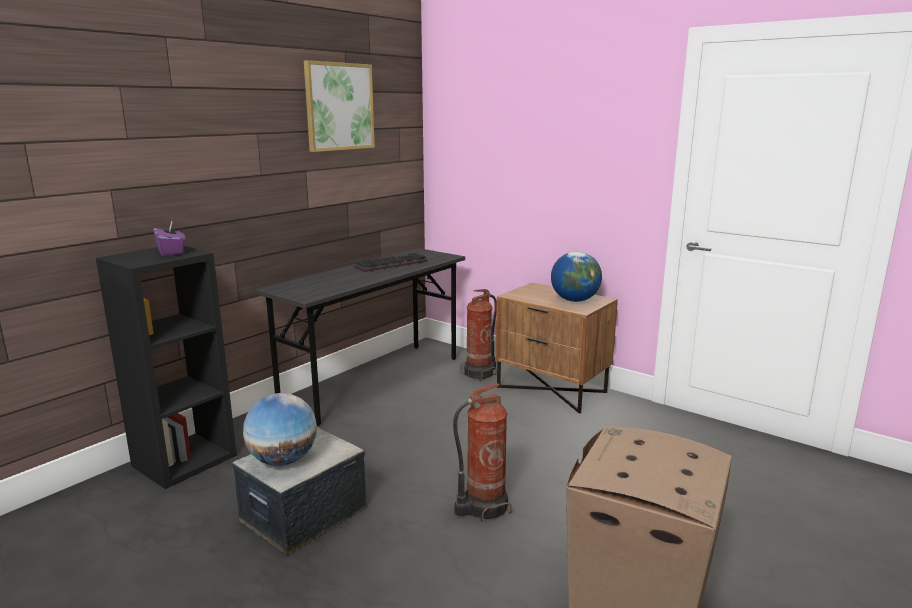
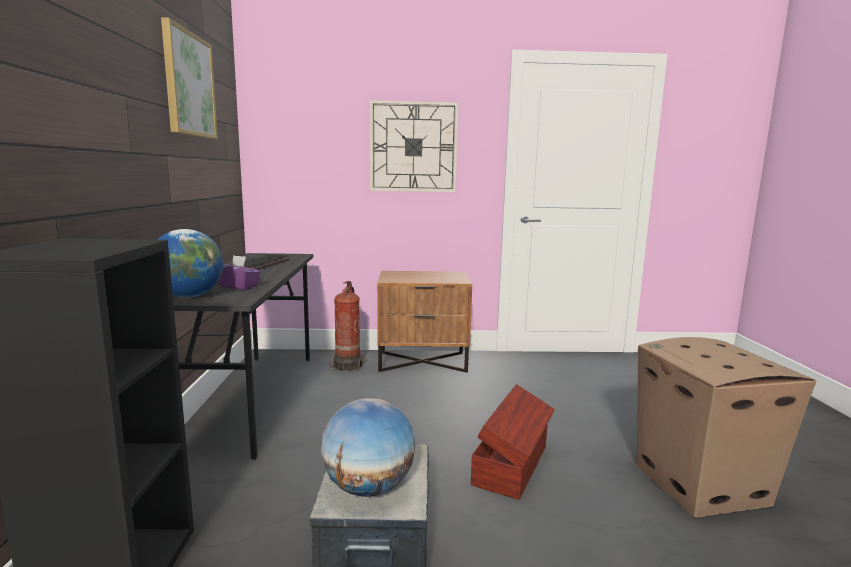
camera: 40 degrees left, 5 degrees down
purple tissue box [153,221,185,256] -> purple tissue box moved to [217,255,261,290]
fire extinguisher [453,383,512,521] -> brown storage box [471,384,555,500]
globe [551,251,602,302] -> globe moved to [157,229,223,298]
none -> wall clock [370,100,459,192]

